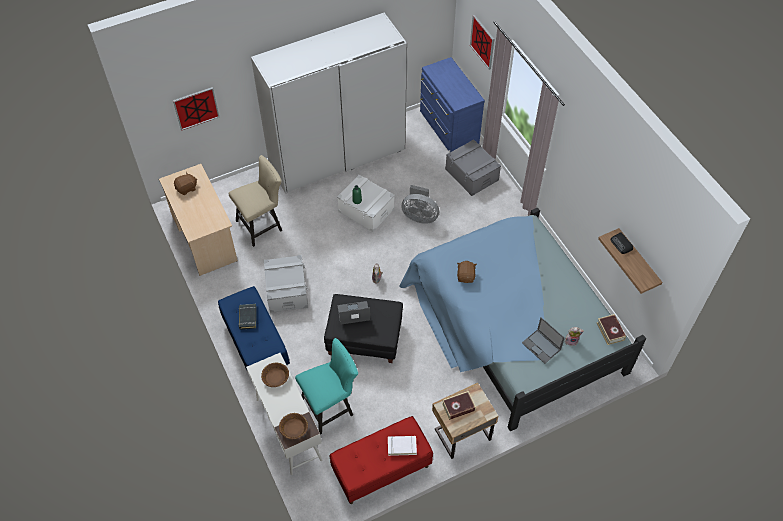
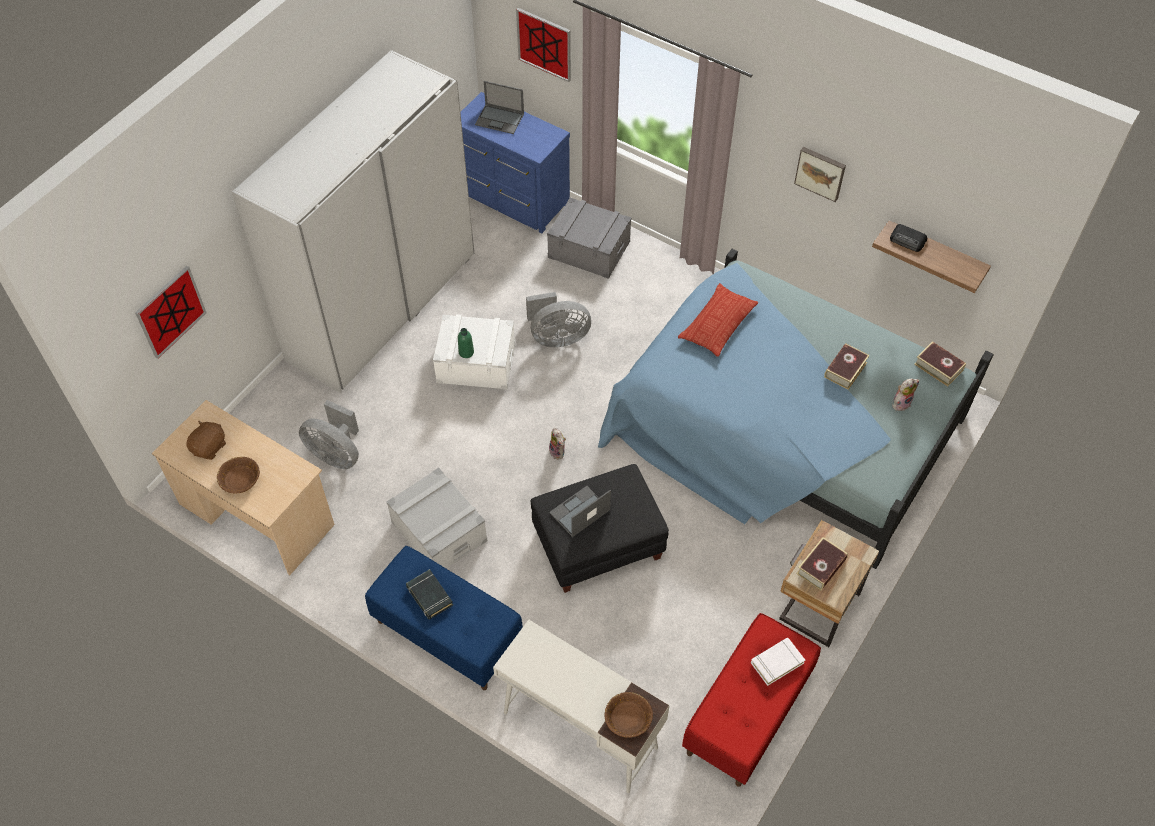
camera: 30 degrees left, 0 degrees up
beige chair [229,155,282,247] -> grey fan [299,400,359,469]
brown bowl [261,362,289,387] -> brown bowl moved to [217,457,260,493]
turquoise chair [295,338,358,435] -> none
brown plush toy [457,261,477,283] -> none
laptop [522,317,565,364] -> laptop moved to [475,81,524,134]
none -> pillow [678,283,759,357]
none -> picture [794,147,846,202]
none -> book [824,343,869,390]

